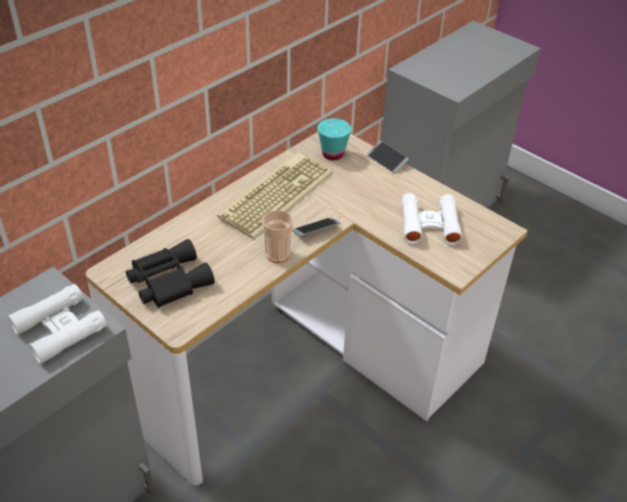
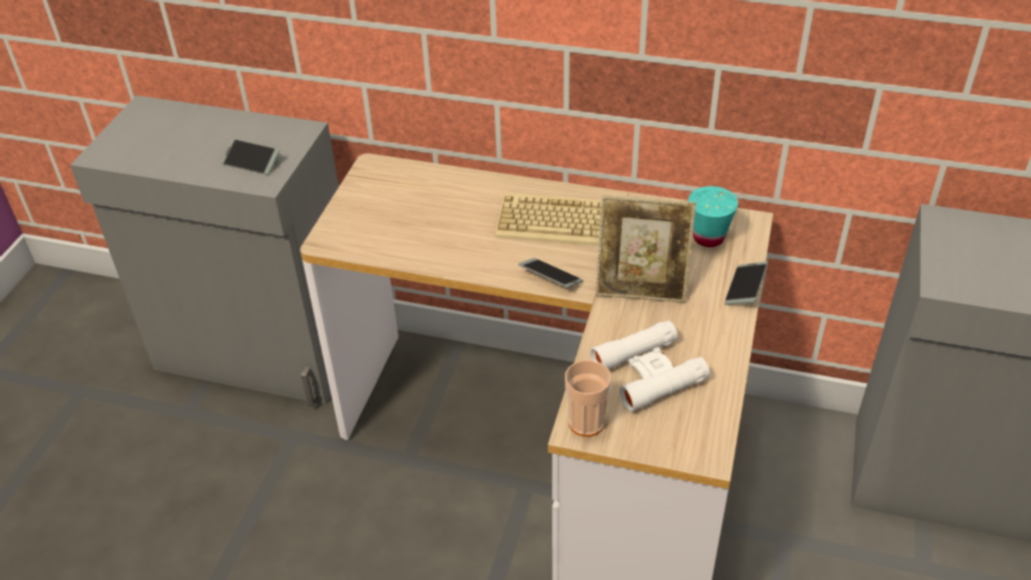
camera: 65 degrees right, 0 degrees up
white binoculars [7,284,107,364] -> phone [221,139,280,175]
black binoculars [126,239,215,308] -> none
cup [262,210,293,263] -> cup moved to [565,360,611,437]
none -> picture frame [595,195,696,303]

